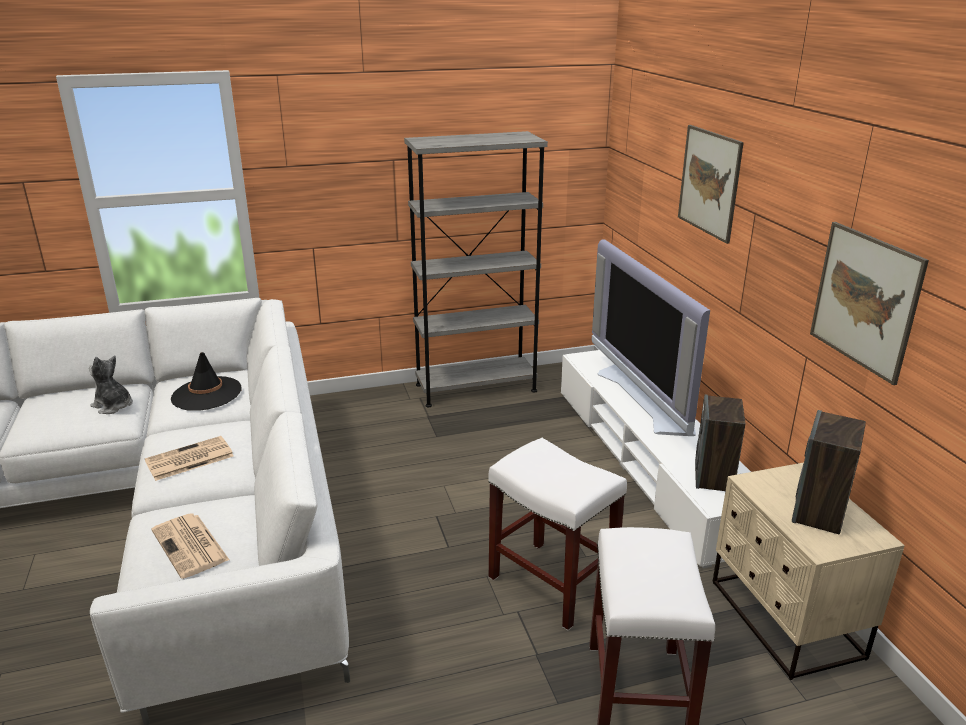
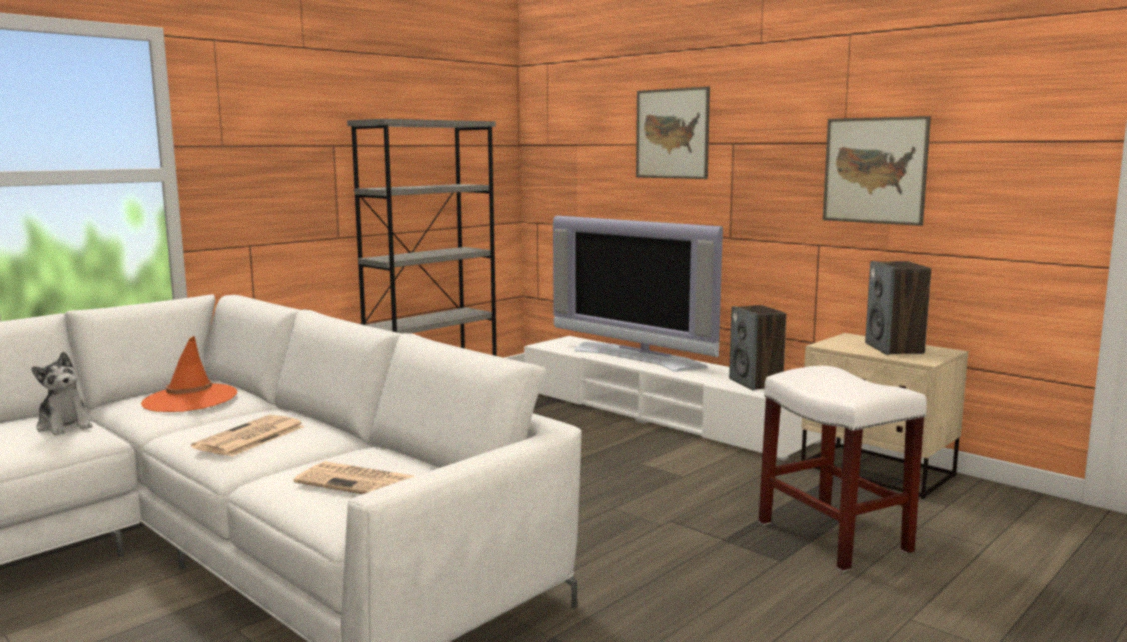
camera: 30 degrees left, 15 degrees down
plush toy [89,356,133,414] -> plush toy turned 135 degrees counterclockwise [31,352,93,435]
black hat [171,352,241,411] -> orange hat [141,336,237,412]
white stool [488,438,627,630] -> none

